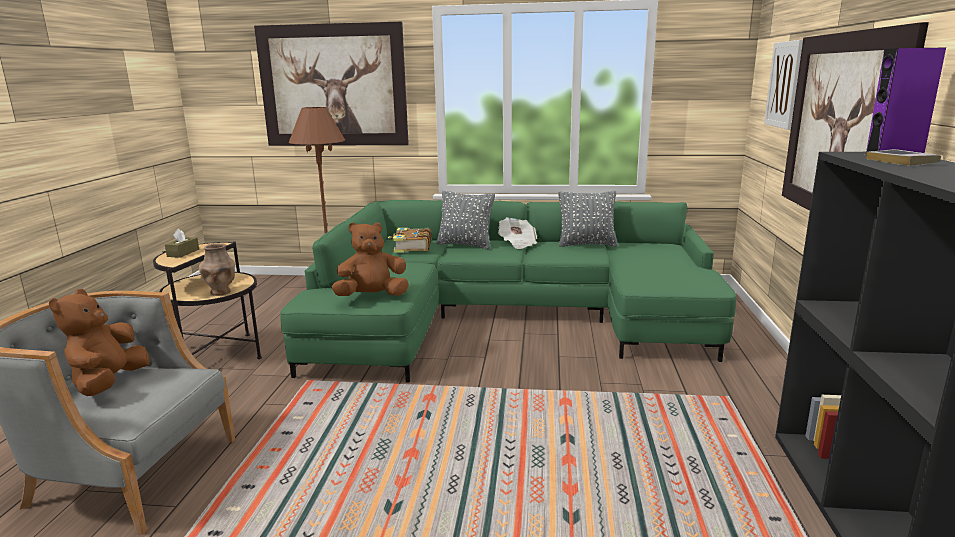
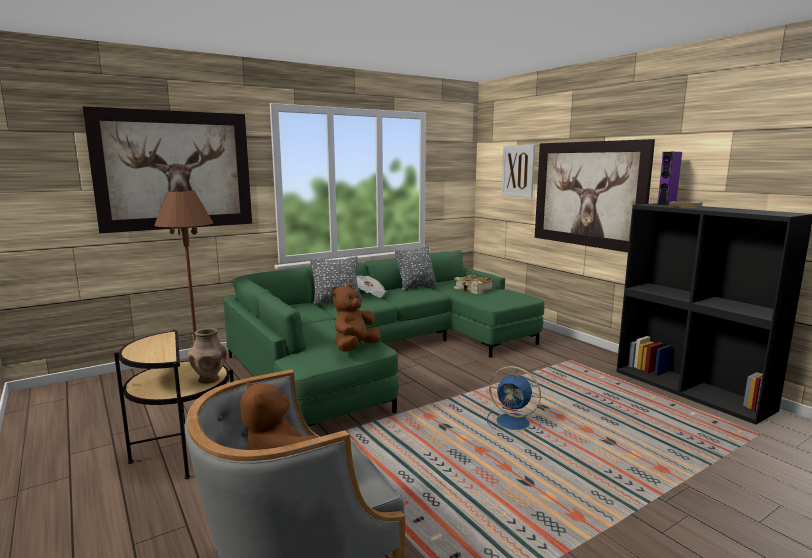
camera: 40 degrees left, 5 degrees down
brown tissue box [165,229,199,258] -> none
book [388,228,432,253] -> book moved to [454,275,494,294]
none -> blue fan [487,366,541,432]

